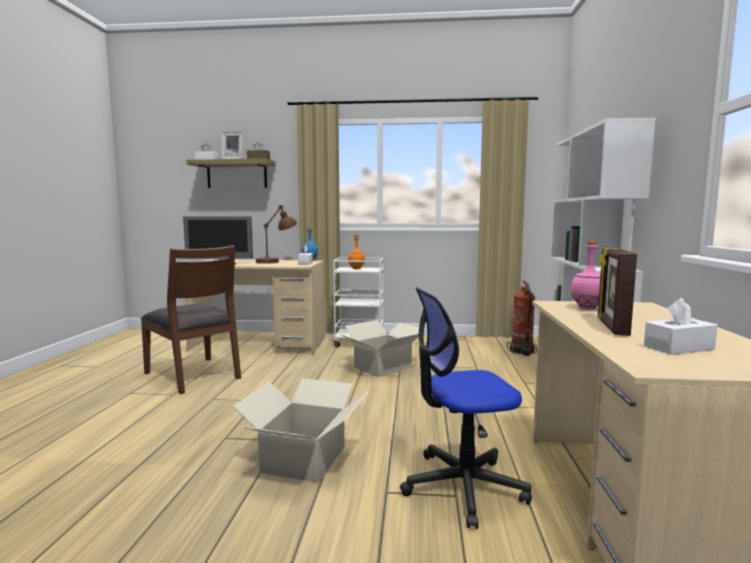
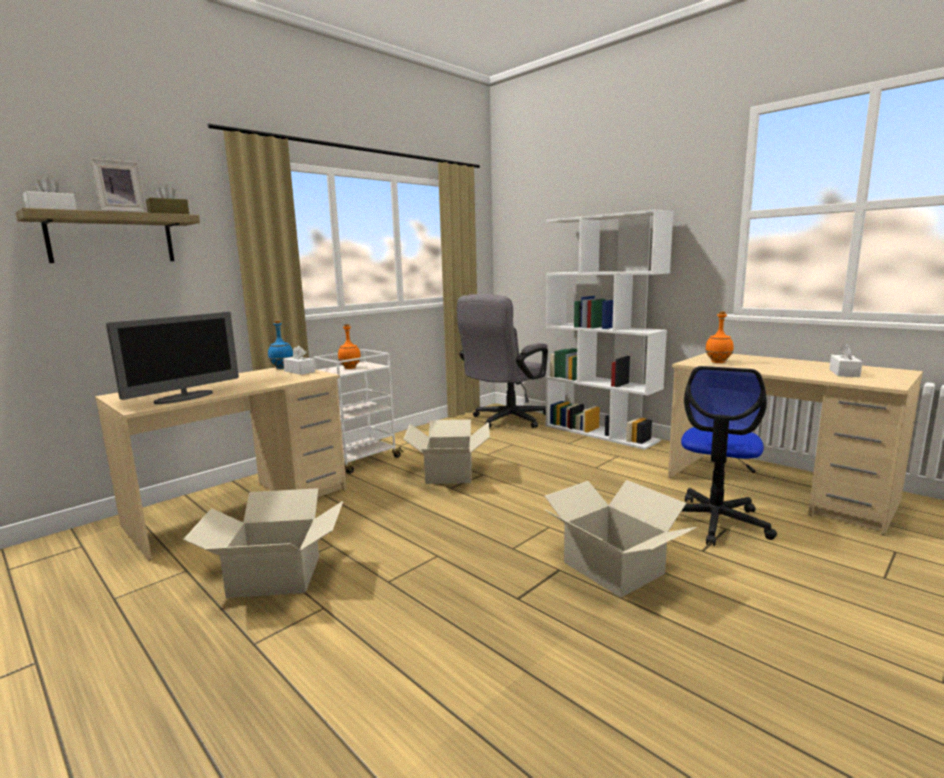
camera: 50 degrees left, 5 degrees up
brown chair [141,245,241,394] -> cardboard box [183,488,343,598]
brown table lamp [256,205,297,264] -> none
fire extinguisher [507,280,537,356] -> grey office chair [457,294,548,429]
pink bottle [570,241,601,310] -> orange bottle [705,311,734,363]
picture frame [598,246,637,336] -> none

